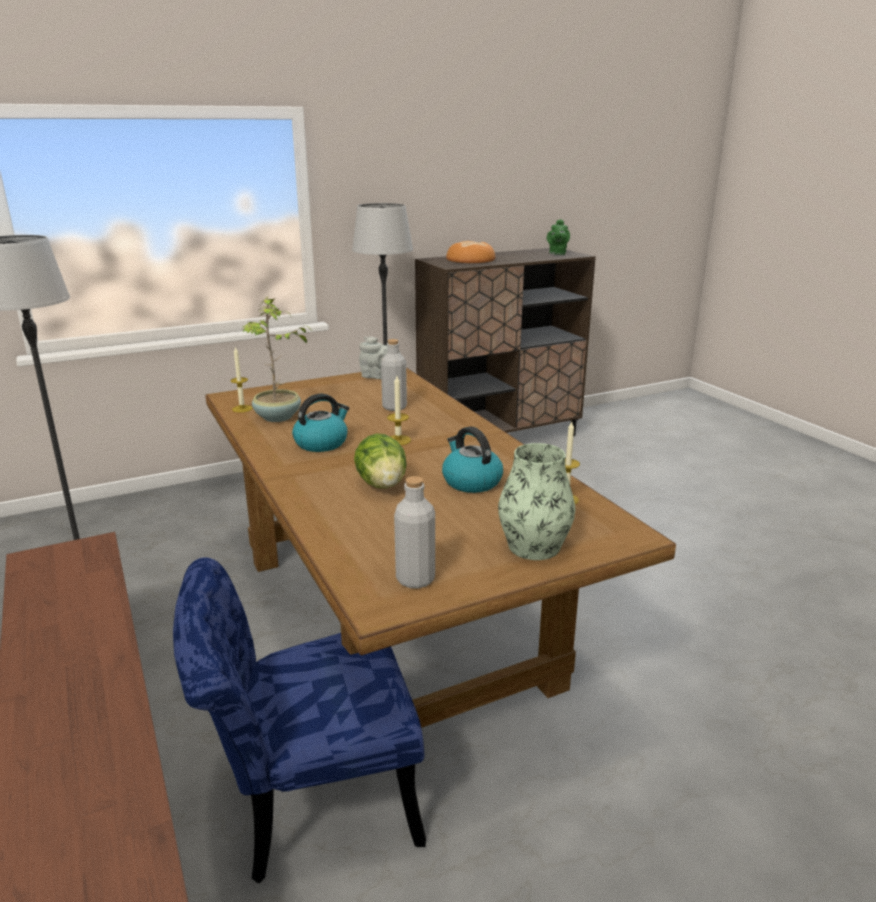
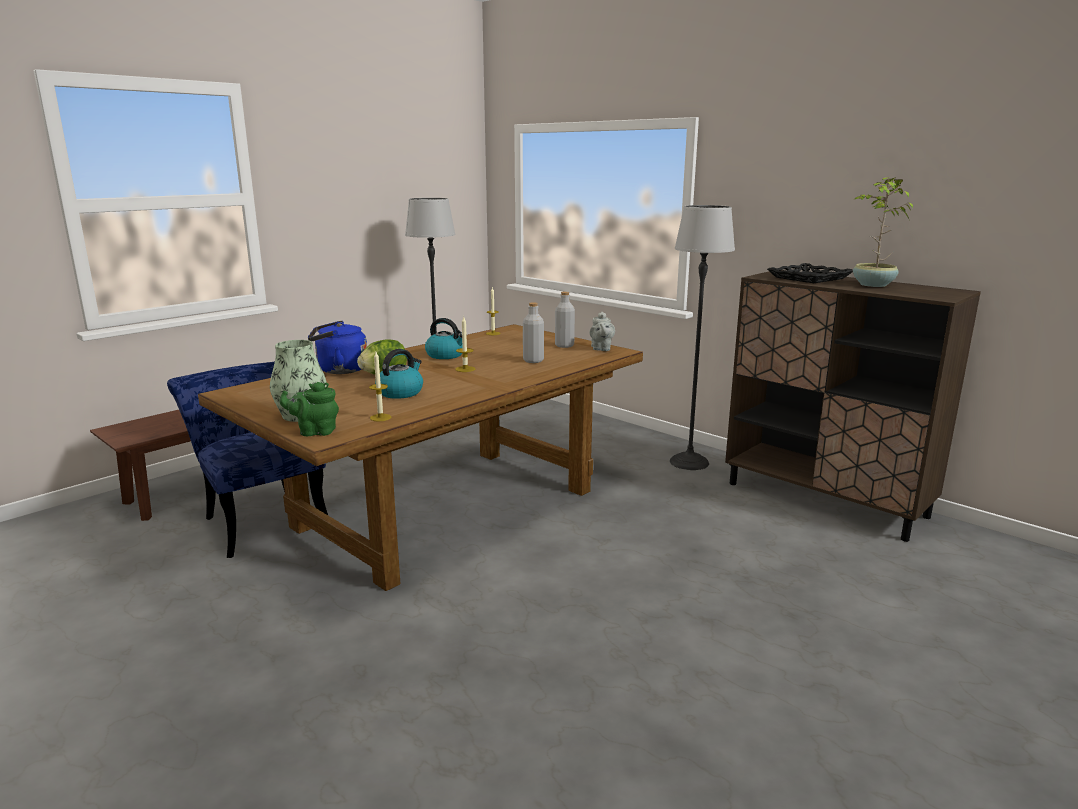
camera: 70 degrees right, 5 degrees down
potted plant [242,297,309,422] -> potted plant moved to [853,177,913,287]
grey bottle [394,476,435,589] -> grey bottle moved to [555,292,575,348]
bread [446,241,495,263] -> black tray [767,263,853,283]
green teapot [547,219,570,255] -> green teapot moved to [279,382,339,436]
none -> blue kettle [308,321,367,374]

